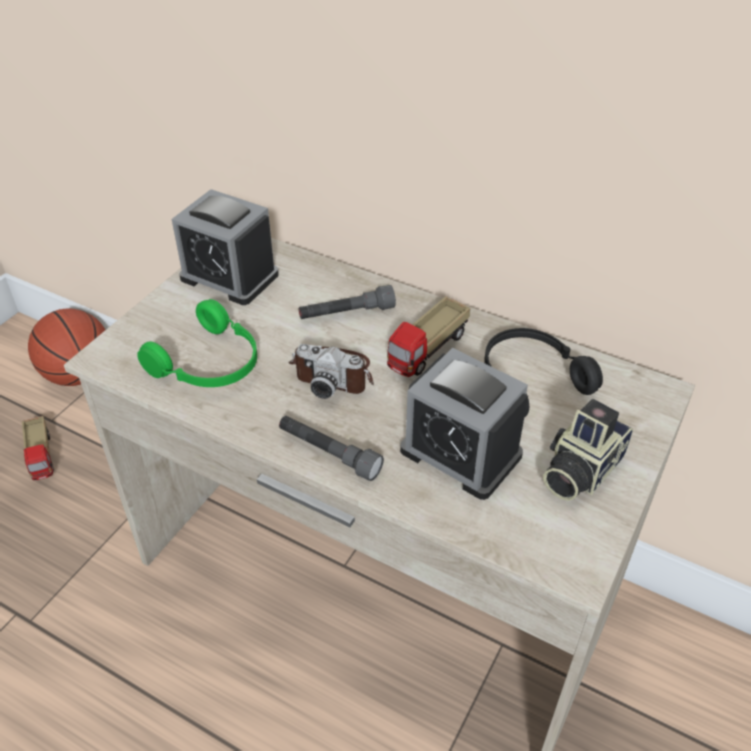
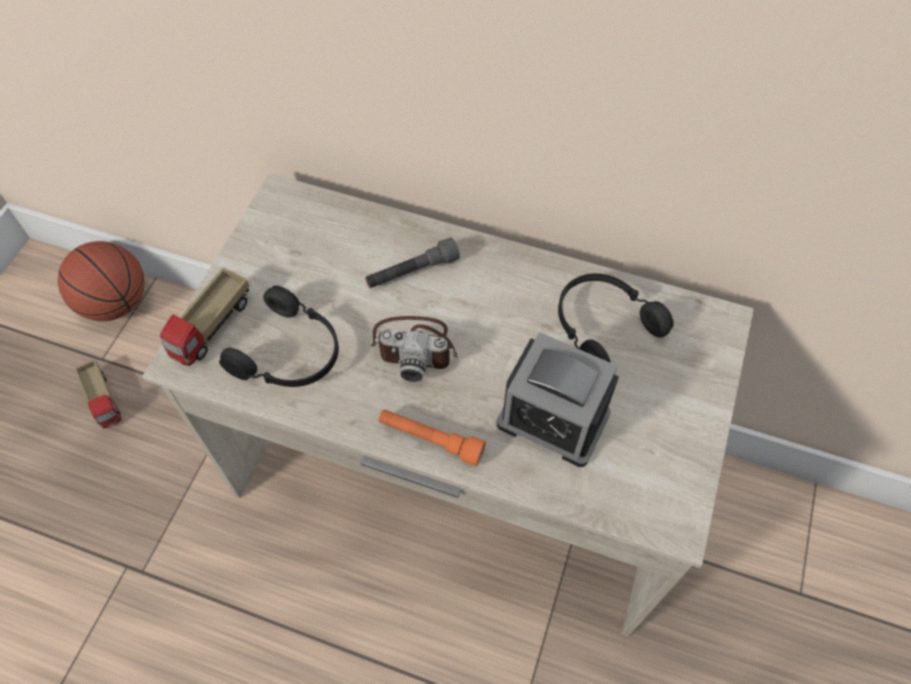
camera: 10 degrees left, 15 degrees up
green headphones [137,299,257,387] -> black headphones [219,286,339,387]
alarm clock [172,189,279,305] -> none
grey flashlight [279,416,384,481] -> orange flashlight [379,409,486,466]
toy truck [387,296,470,377] -> toy truck moved to [160,268,249,366]
camera [543,399,633,501] -> none

